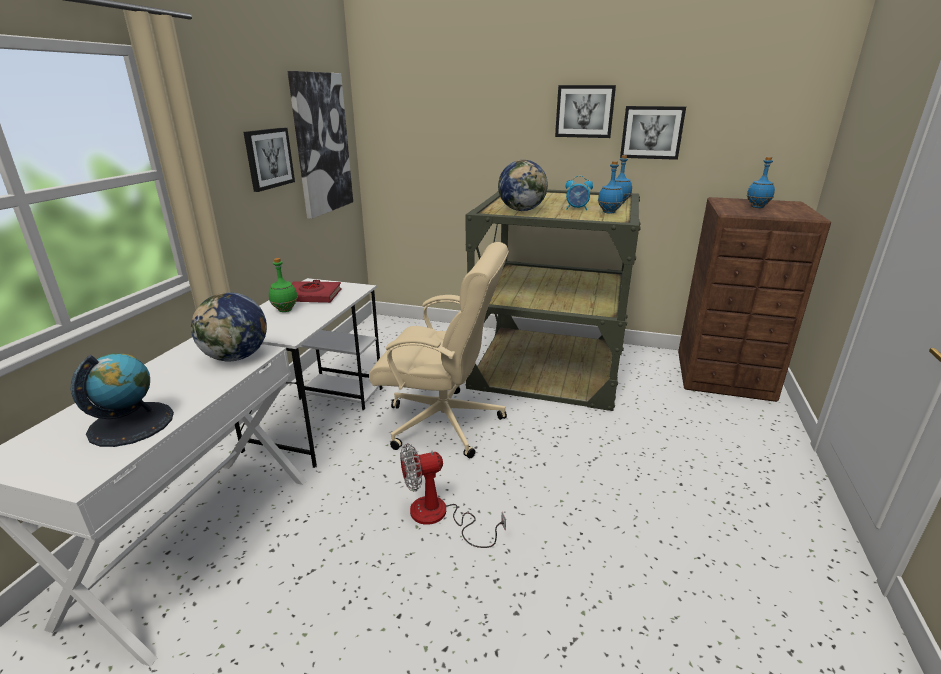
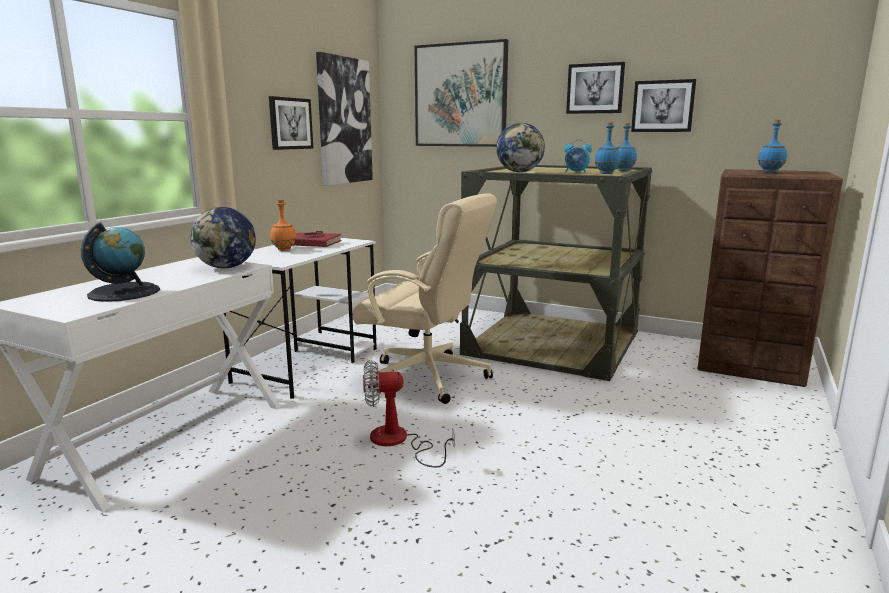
camera: 10 degrees right, 10 degrees down
green bottle [269,258,298,312] -> orange bottle [270,200,296,251]
none -> picture [414,39,508,147]

